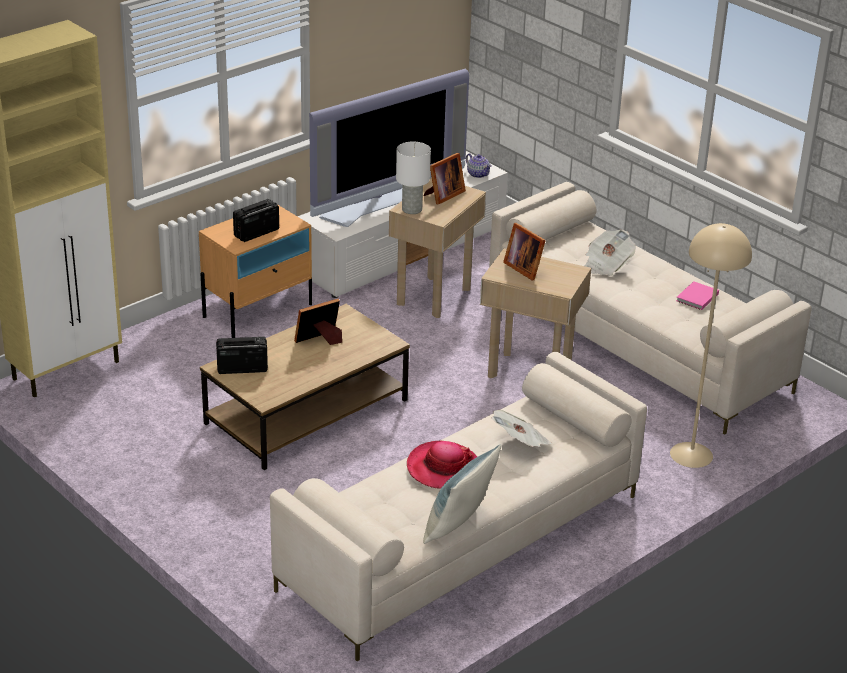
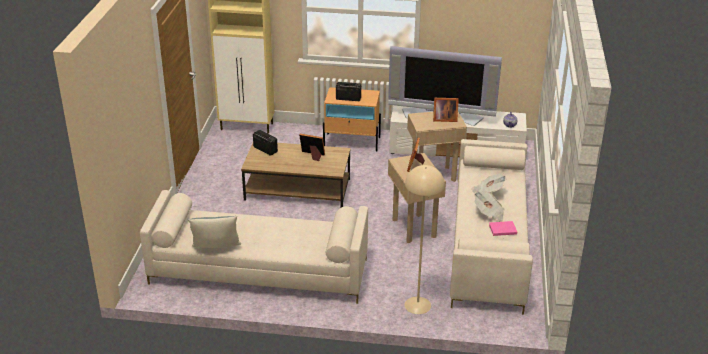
camera: 50 degrees right, 0 degrees up
white table lamp [396,142,431,214] -> none
hat [407,441,477,488] -> none
newspaper [491,410,552,447] -> newspaper moved to [474,191,504,221]

